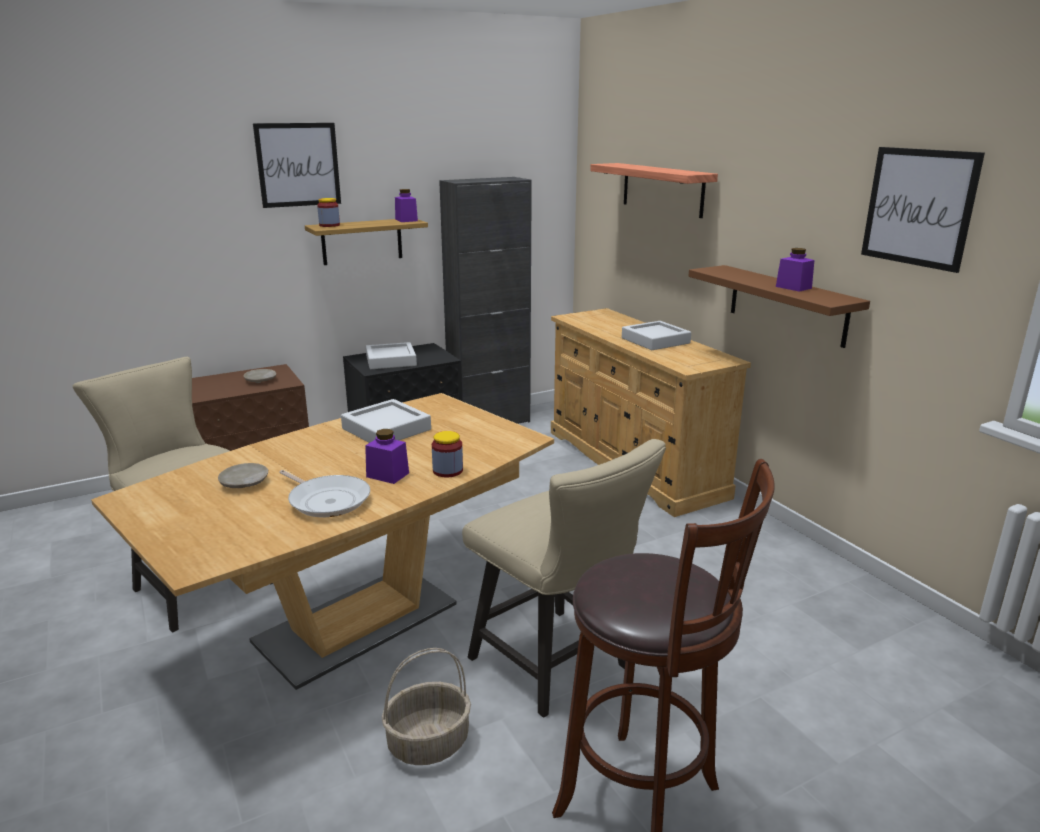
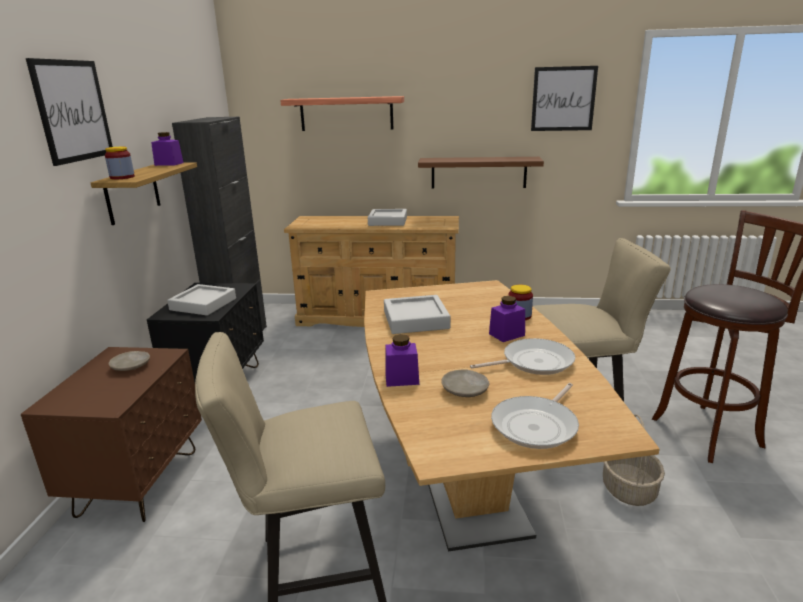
camera: 55 degrees left, 0 degrees up
purple jar [776,248,814,292] -> purple jar moved to [385,334,419,387]
none -> frying pan [491,383,579,449]

